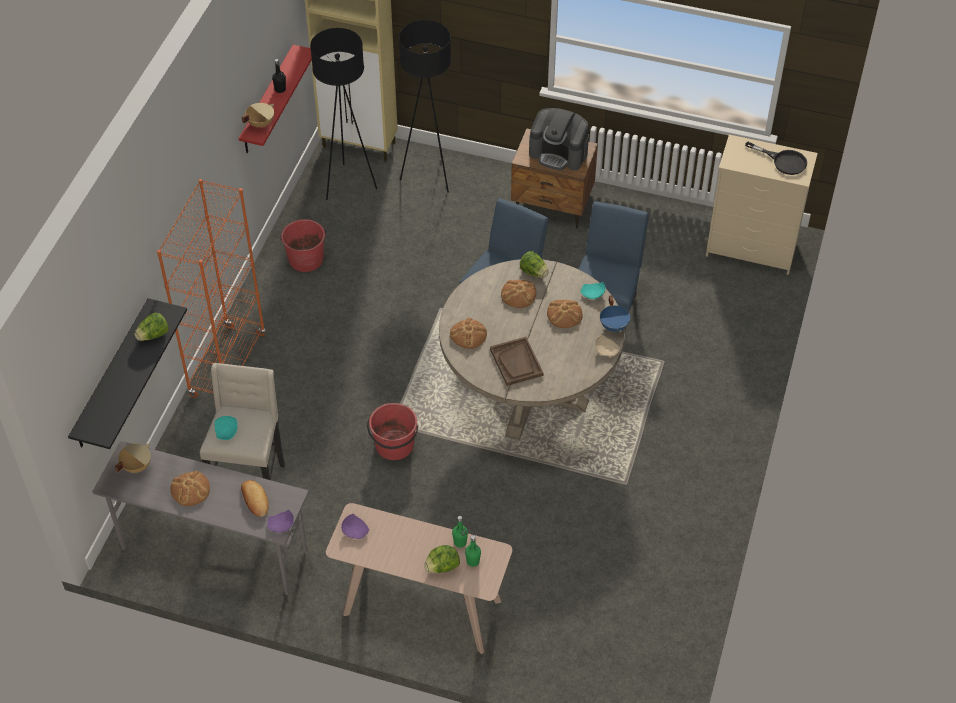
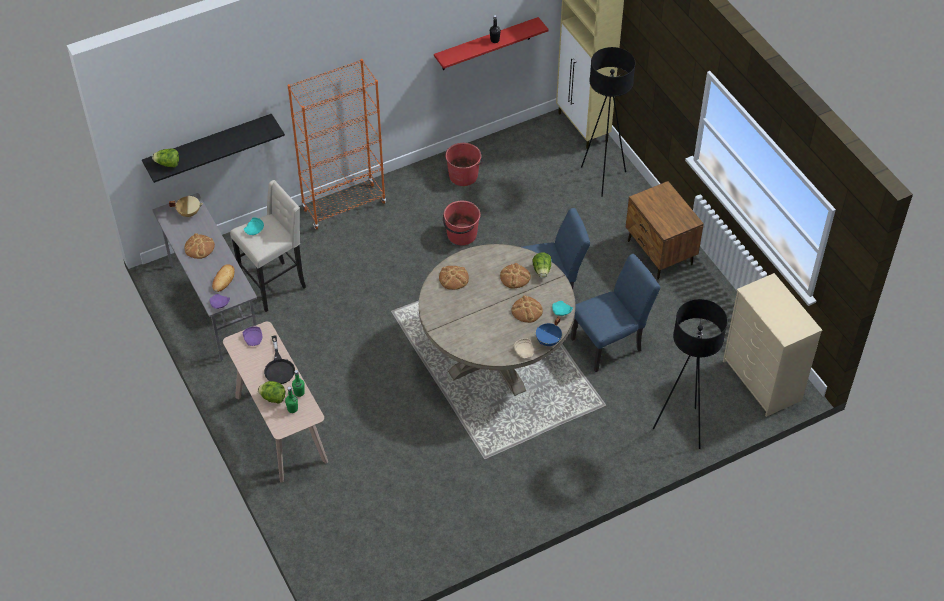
camera: 45 degrees right, 0 degrees up
lettuce [134,313,169,341] -> lettuce moved to [152,149,179,167]
beige cooking pot [242,103,274,127] -> none
black floor lamp [310,28,377,200] -> black floor lamp moved to [653,299,728,449]
red bucket [367,403,418,460] -> red bucket moved to [443,201,481,245]
brown tray [490,337,544,386] -> none
coffee machine [529,108,589,171] -> none
black frying pan [745,142,807,175] -> black frying pan moved to [264,335,295,384]

